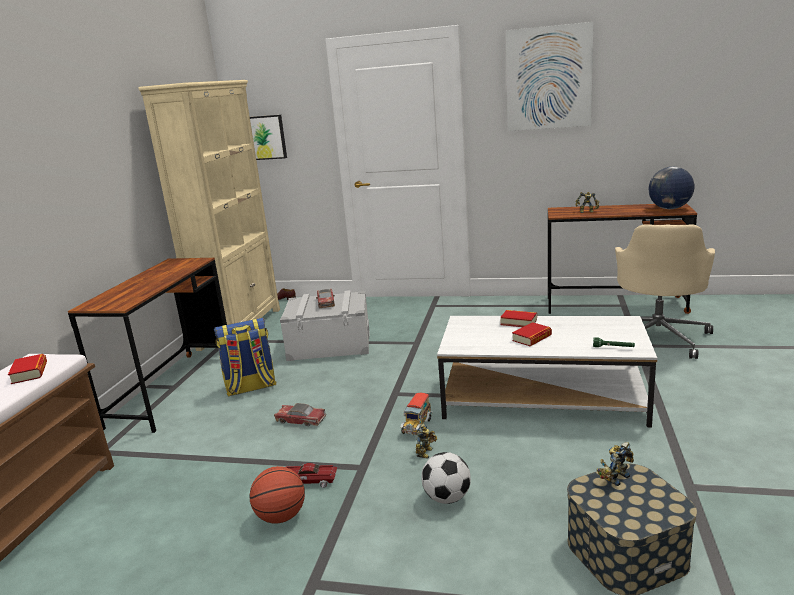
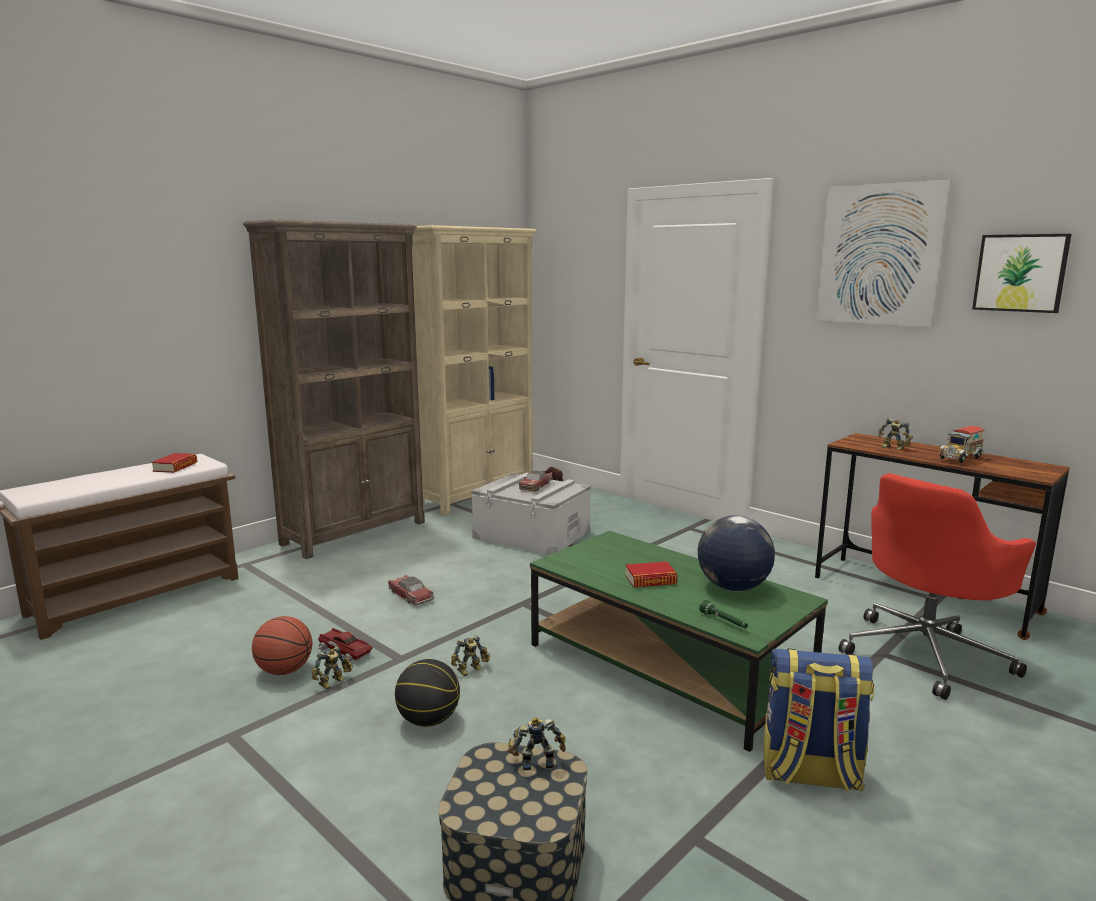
camera: 30 degrees right, 5 degrees down
brown desk [68,258,227,433] -> brown bookcase [243,220,425,559]
backpack [214,318,277,397] -> backpack moved to [764,648,874,792]
picture [250,115,287,160] -> picture moved to [972,234,1072,313]
toy truck [400,393,433,435] -> toy truck moved to [940,426,985,463]
football [421,452,471,504] -> basketball [395,659,460,727]
white coffee table [437,316,657,427] -> green coffee table [530,531,828,752]
book [500,310,537,327] -> none
beige office chair [615,225,715,359] -> red office chair [839,473,1036,700]
globe [649,167,694,209] -> globe moved to [698,516,775,591]
none -> toy robot [312,646,353,689]

